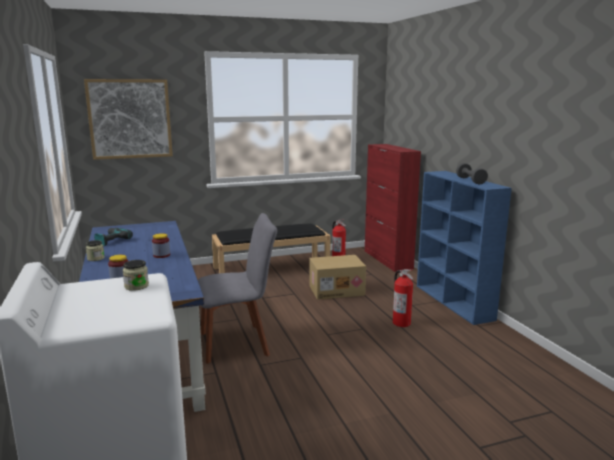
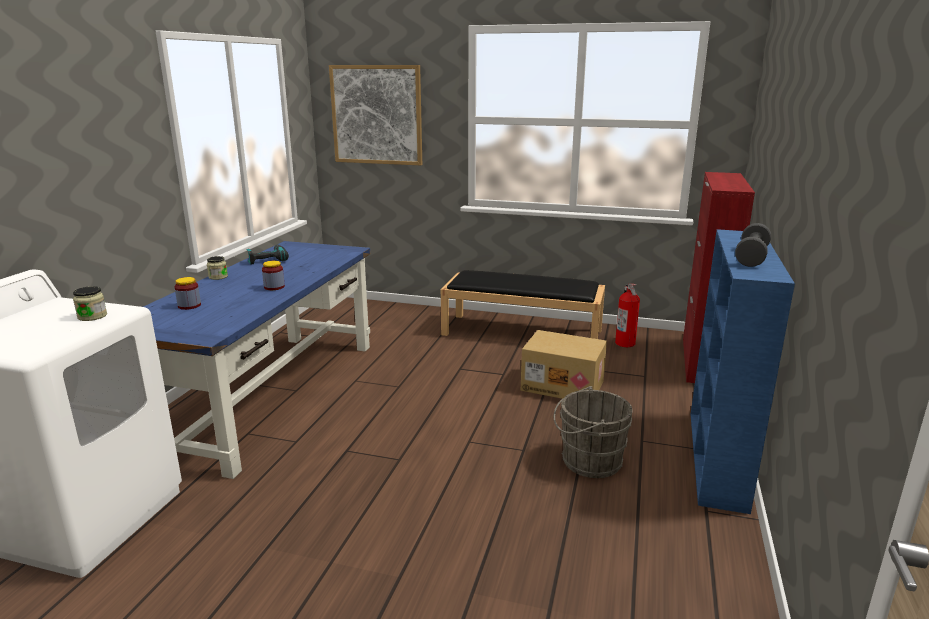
camera: 35 degrees right, 5 degrees up
grey chair [198,213,277,364] -> none
fire extinguisher [393,269,414,327] -> grey bucket [554,386,633,478]

